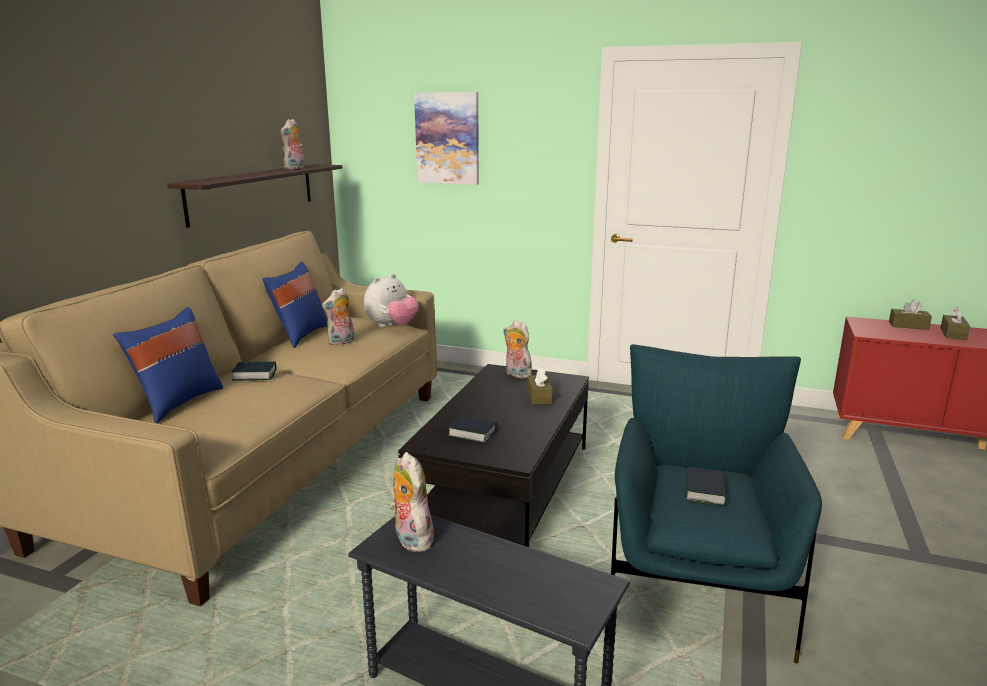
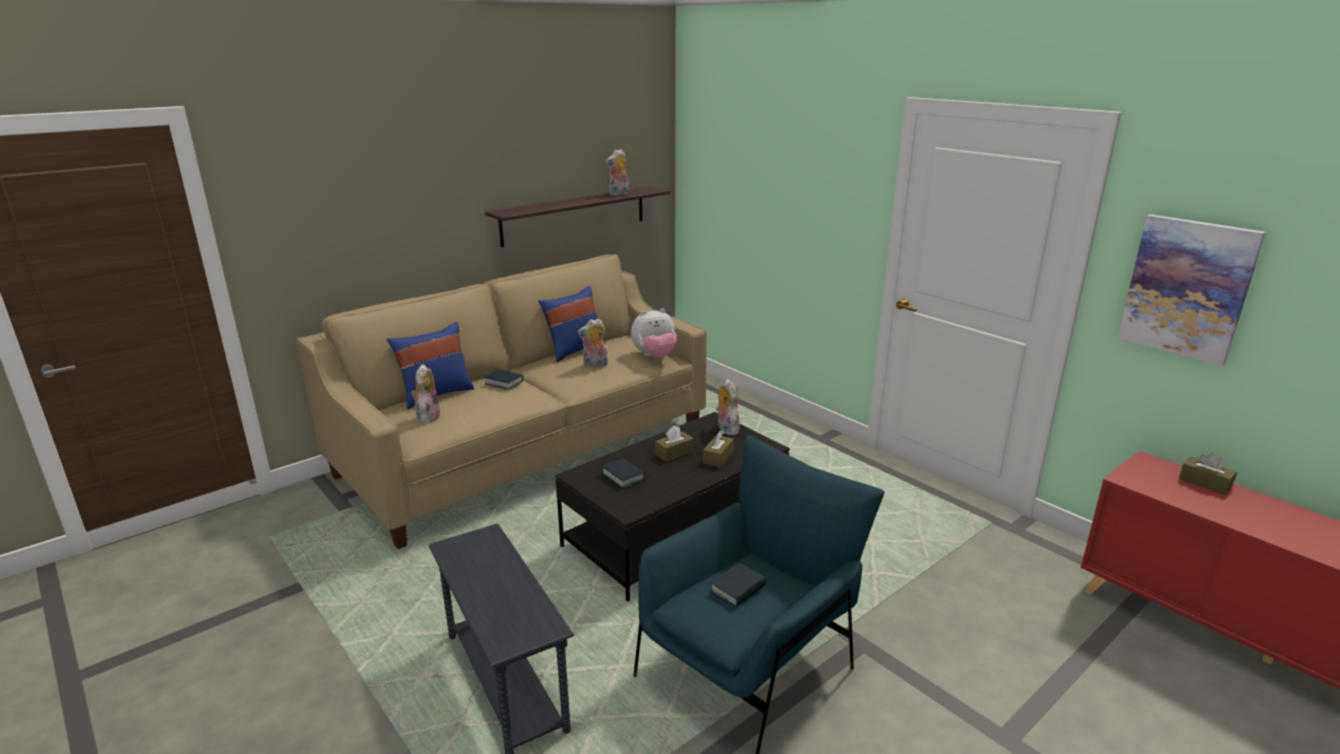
camera: 30 degrees right, 5 degrees up
plush toy [389,452,434,552] -> plush toy moved to [411,364,441,423]
picture [414,92,479,185] -> picture moved to [1117,214,1266,366]
brown tissue box [940,306,970,340] -> brown tissue box moved to [655,426,694,462]

